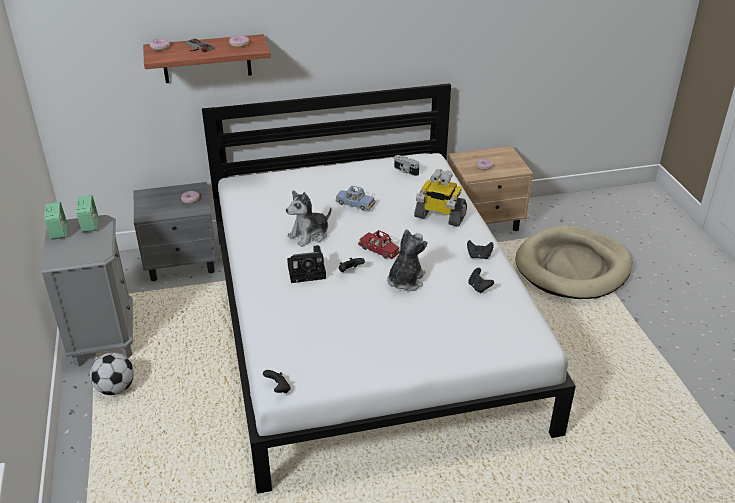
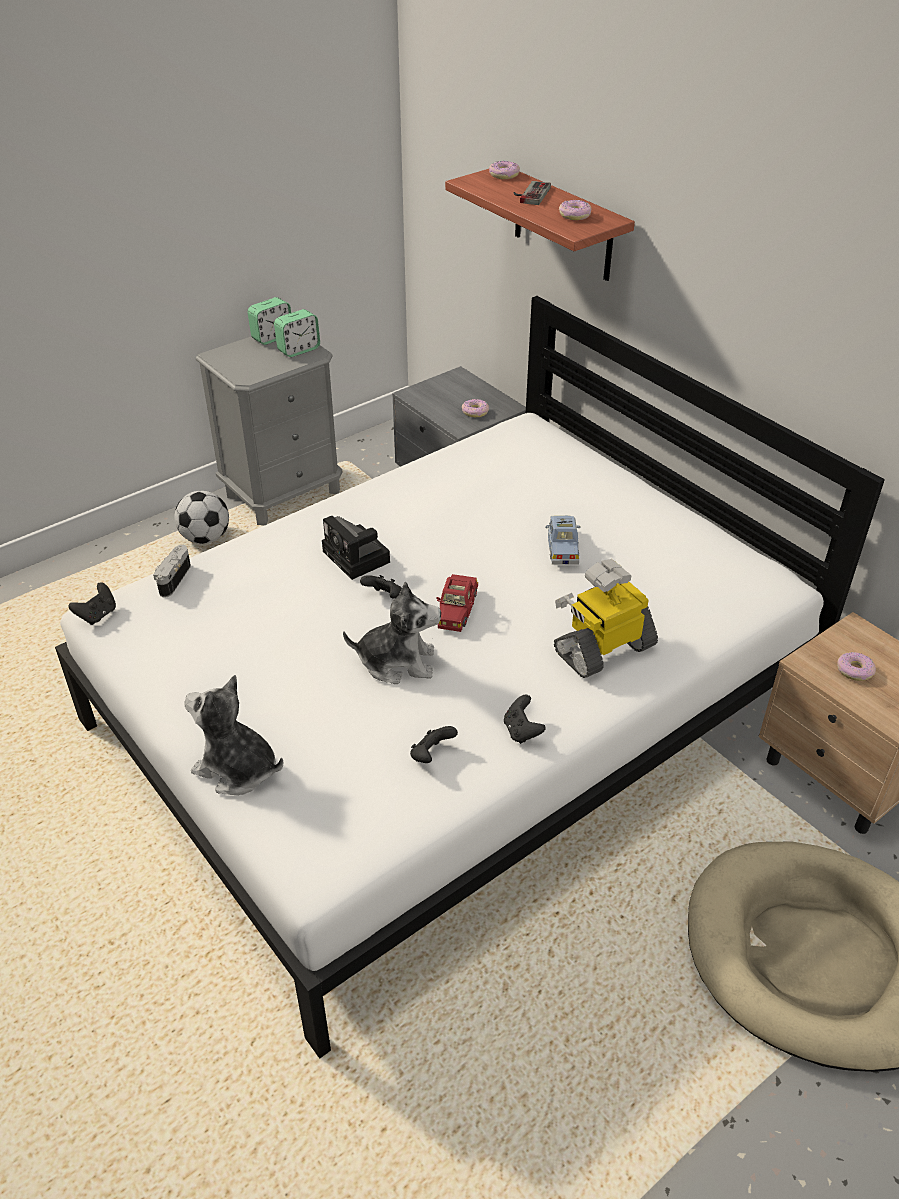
camera: 65 degrees right, 5 degrees up
plush toy [286,190,331,247] -> plush toy moved to [184,675,283,795]
camera [394,155,419,176] -> camera moved to [153,545,191,597]
toy robot [414,169,467,227] -> toy robot turned 60 degrees clockwise [554,559,658,678]

